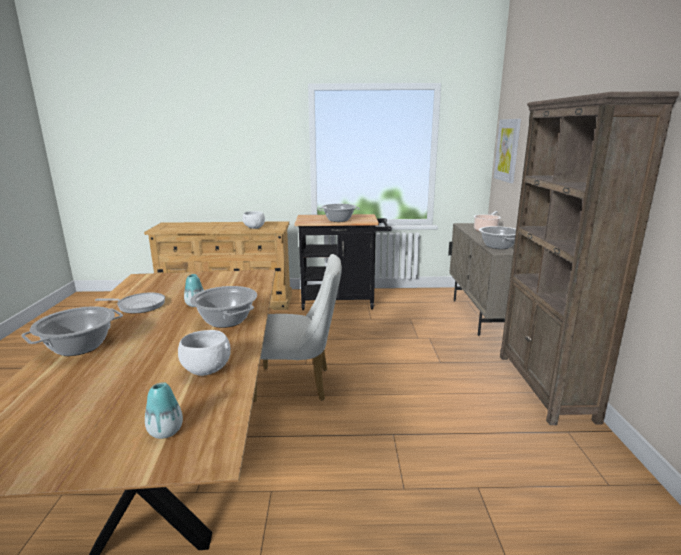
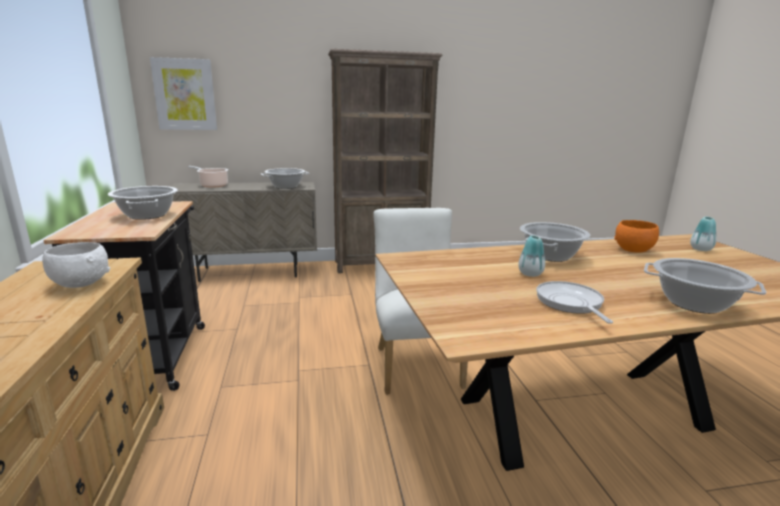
camera: 100 degrees left, 0 degrees up
white bowl [178,330,231,376] -> orange bowl [614,220,659,252]

